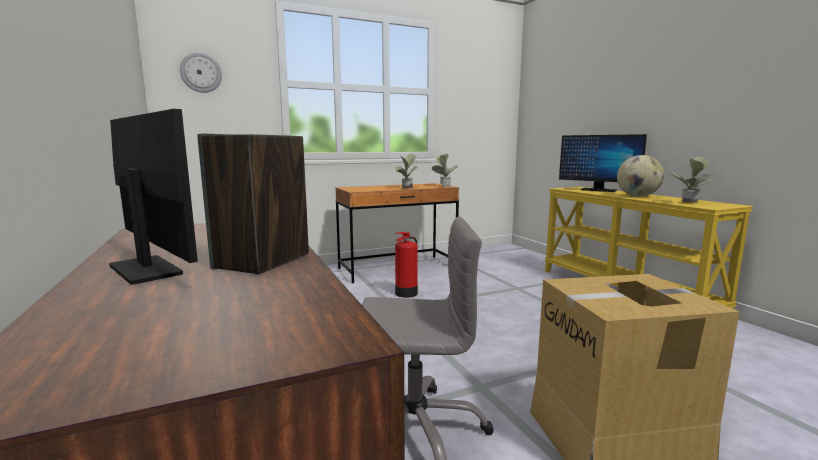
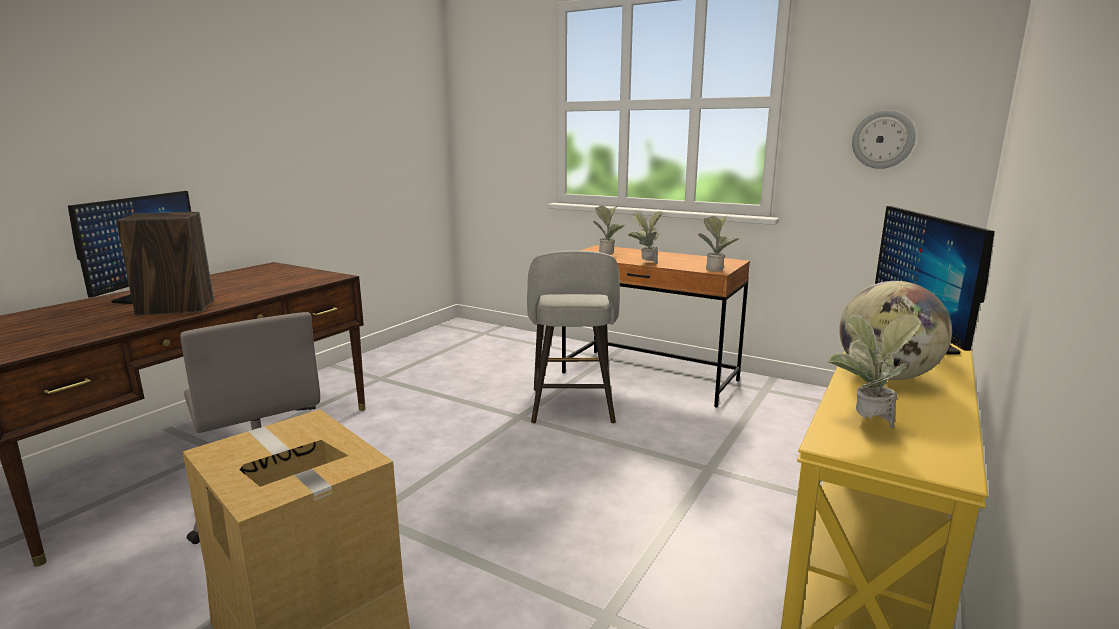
camera: 55 degrees right, 5 degrees up
wall clock [180,52,222,93] -> wall clock moved to [852,110,916,169]
fire extinguisher [395,232,418,298] -> grey stool [527,250,620,424]
none -> potted plant [593,206,625,255]

